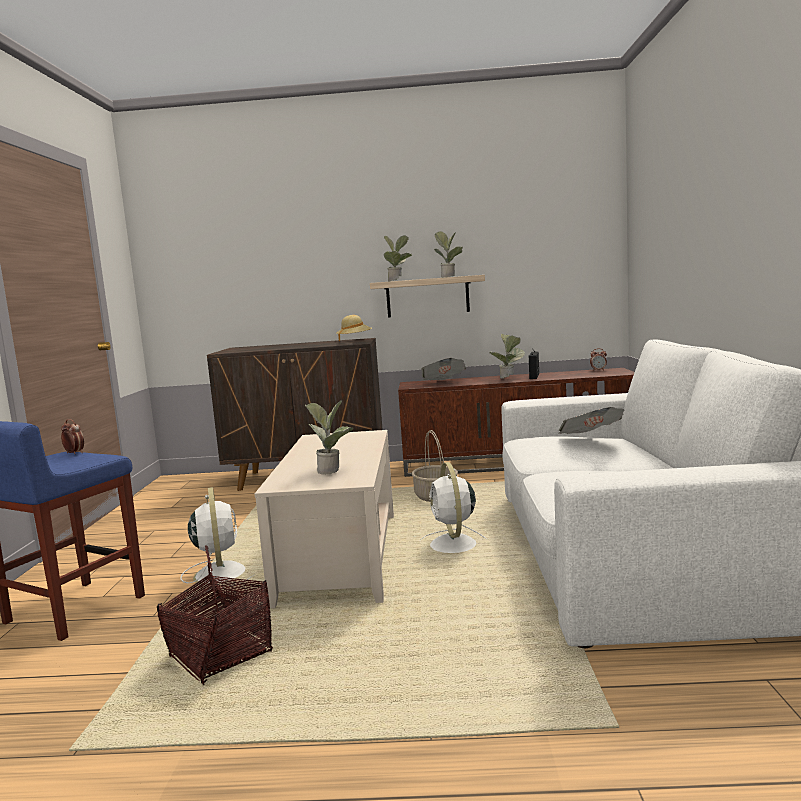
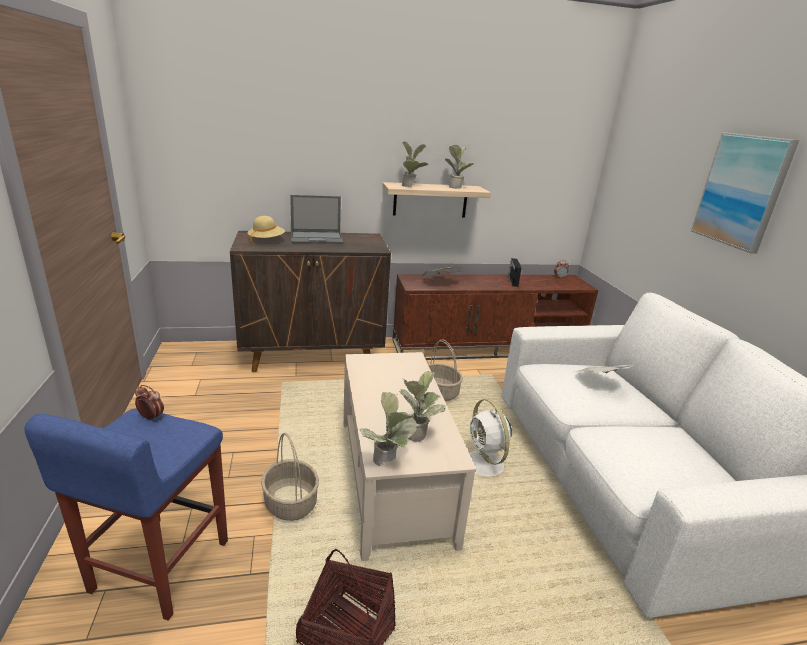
camera: 15 degrees left, 15 degrees up
white fan [181,487,255,591] -> basket [261,433,319,521]
beige hat [336,315,372,342] -> beige hat moved to [247,216,285,243]
potted plant [489,334,525,379] -> potted plant moved to [359,392,417,466]
none -> laptop [290,195,343,244]
none -> picture [691,132,799,254]

